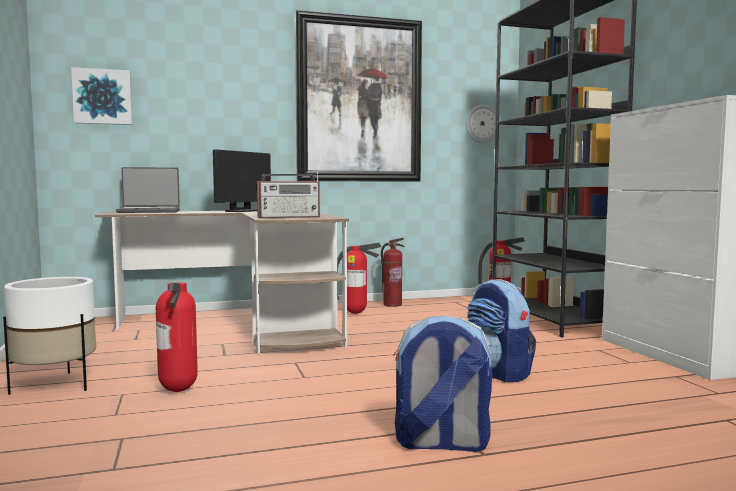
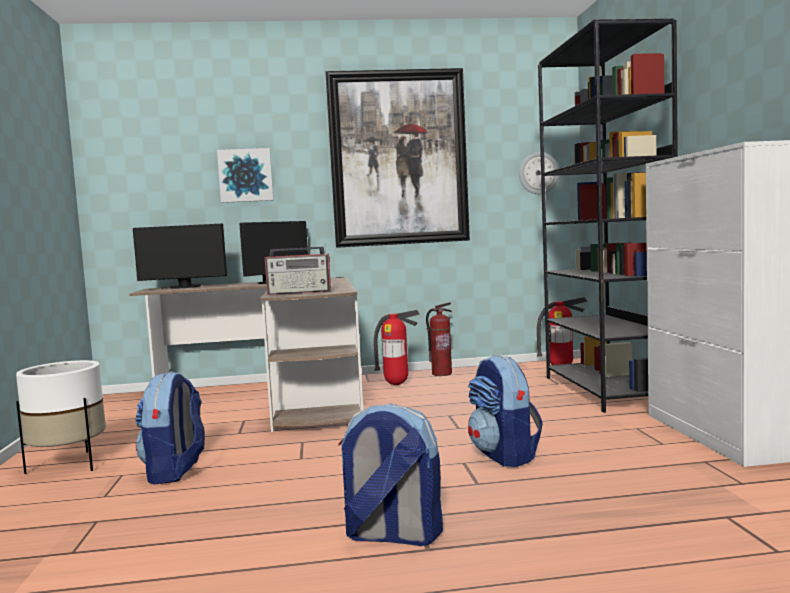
camera: 10 degrees right, 0 degrees up
picture [71,67,132,125] -> picture moved to [217,148,274,203]
laptop [116,167,180,213] -> monitor [133,223,227,289]
fire extinguisher [156,282,198,392] -> backpack [135,371,205,485]

